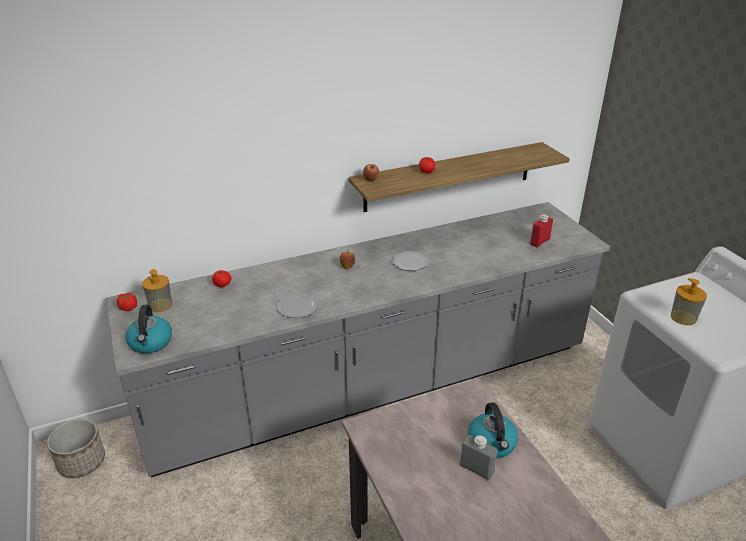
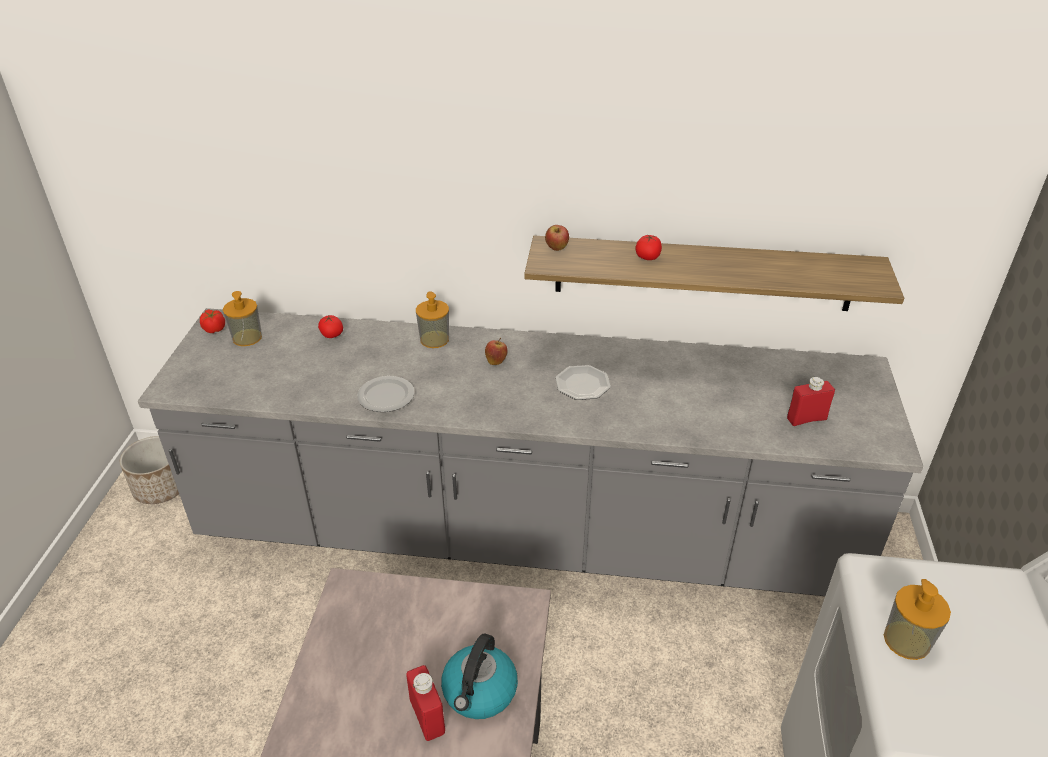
camera: 30 degrees right, 5 degrees up
kettle [125,305,172,354] -> none
grey bottle [460,435,497,480] -> red bottle [406,665,445,741]
none -> soap dispenser [416,291,449,348]

